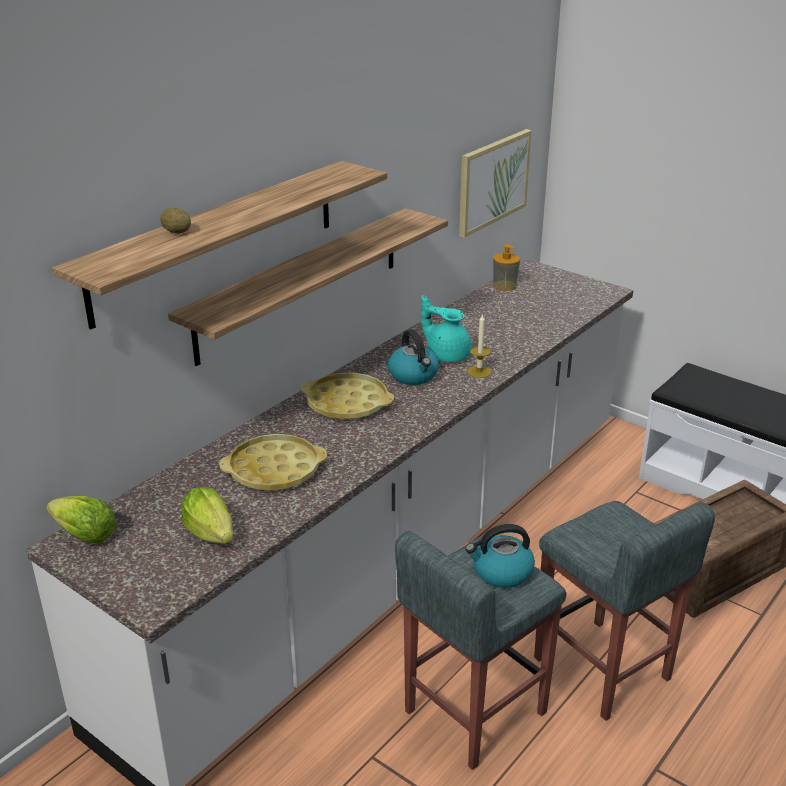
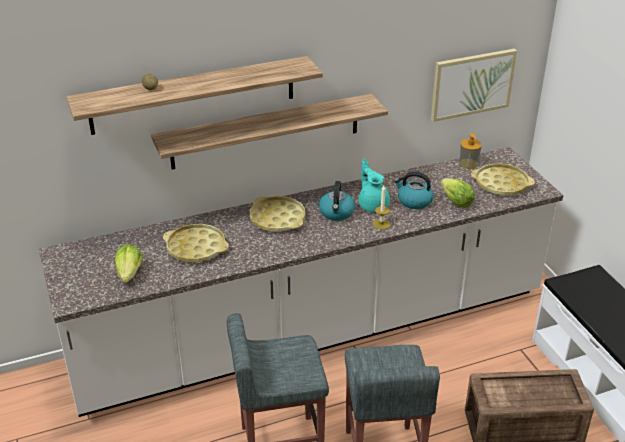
camera: 30 degrees right, 5 degrees up
lettuce [46,496,116,544] -> lettuce moved to [441,178,475,208]
kettle [466,524,535,588] -> kettle moved to [394,172,434,209]
none -> yellow tray [471,164,535,195]

